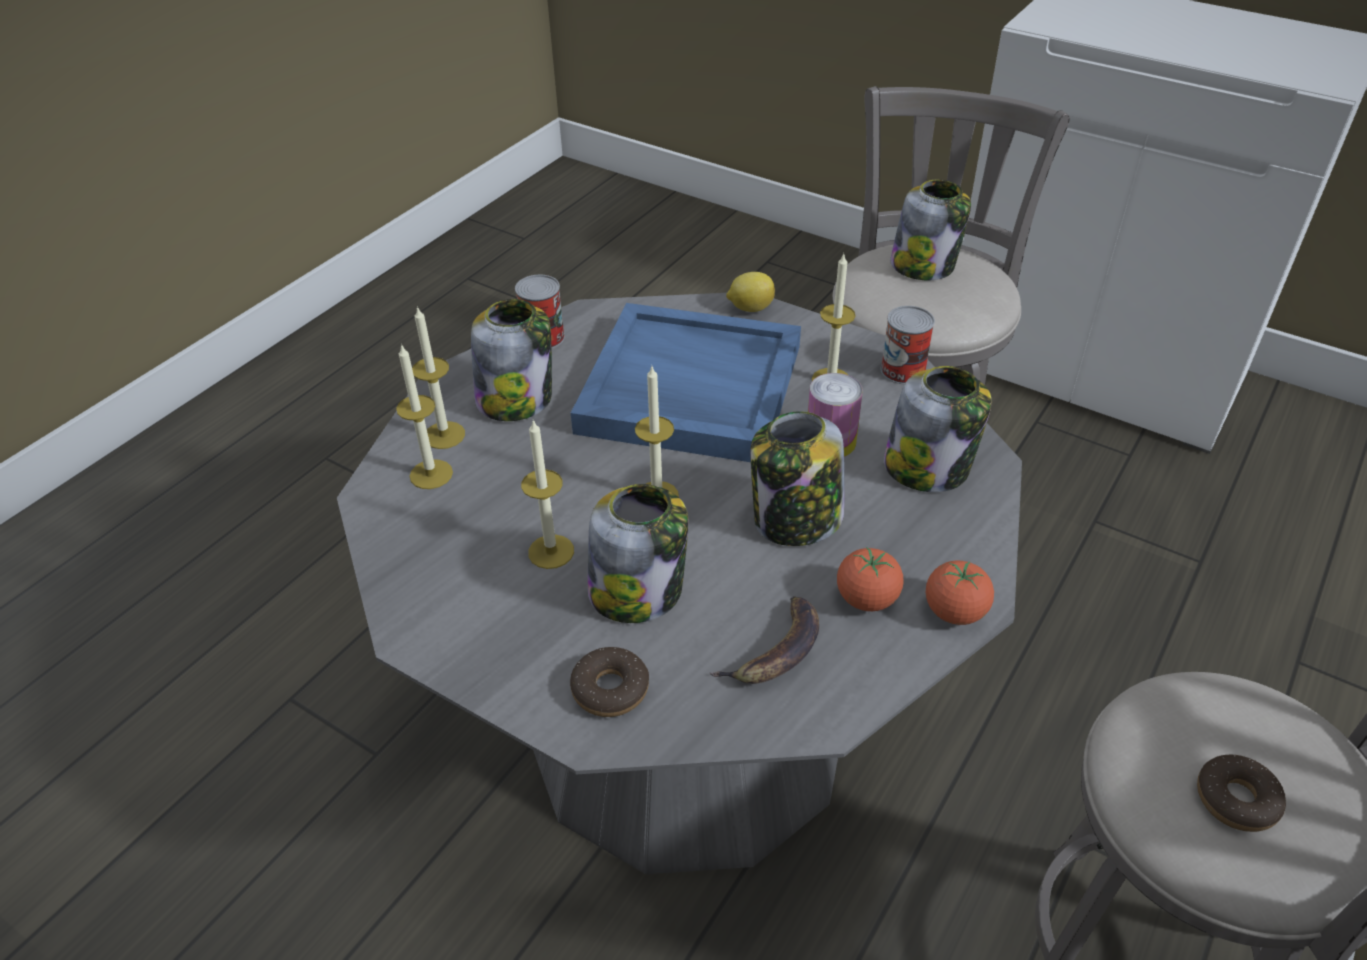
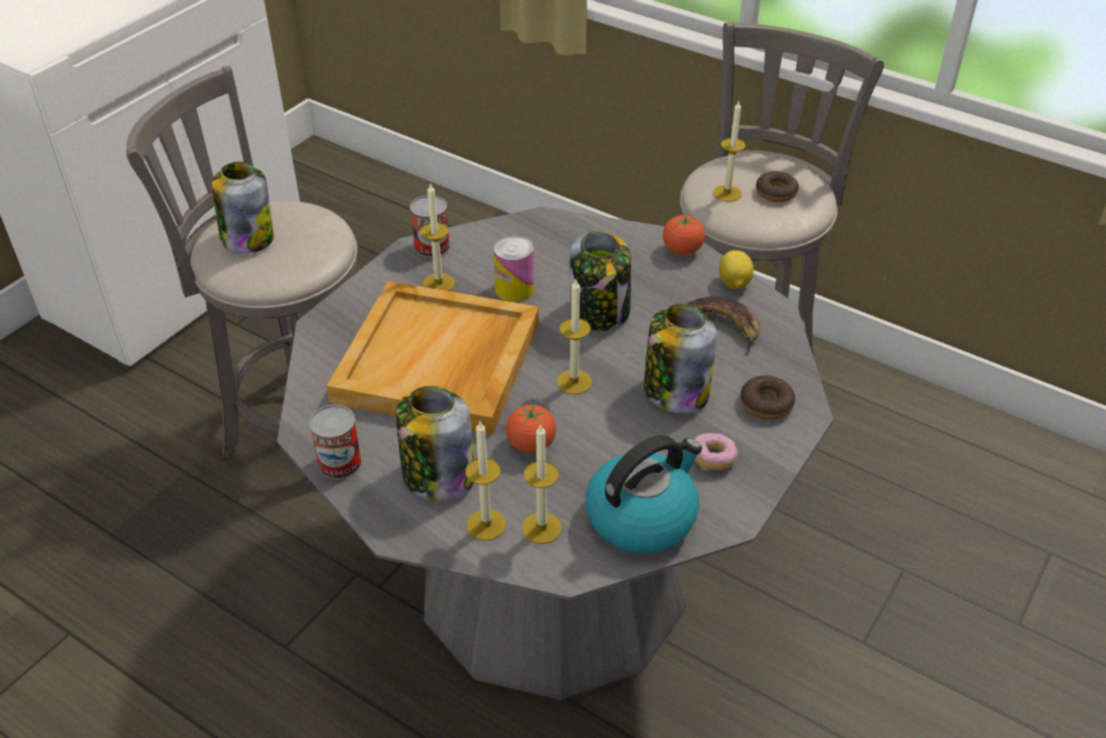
camera: 90 degrees left, 0 degrees up
candle [521,420,574,569] -> candle moved to [713,101,746,202]
blue tray [571,303,801,462] -> beige tray [327,281,539,435]
lemon [726,272,775,312] -> lemon moved to [719,250,754,289]
tomato [837,547,903,611] -> tomato moved to [506,405,556,453]
jar [884,366,992,492] -> none
none -> kettle [586,435,702,554]
none -> donut [694,433,738,471]

